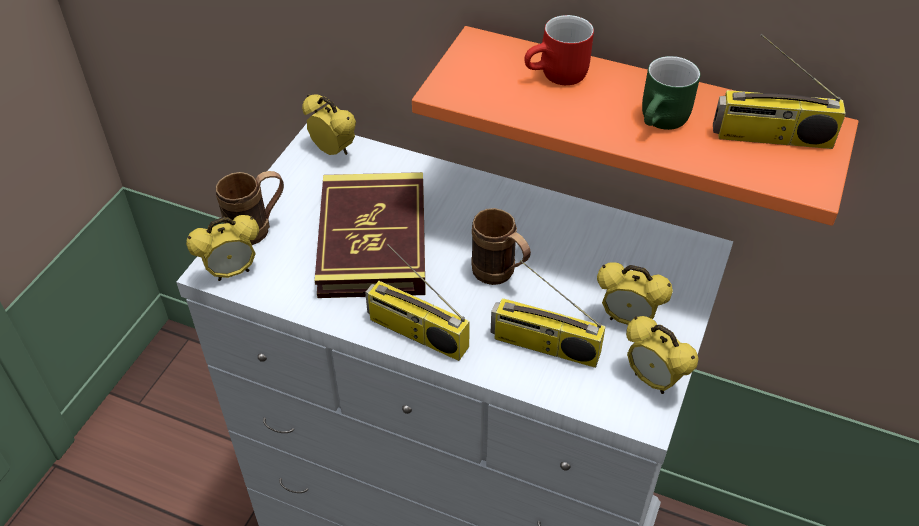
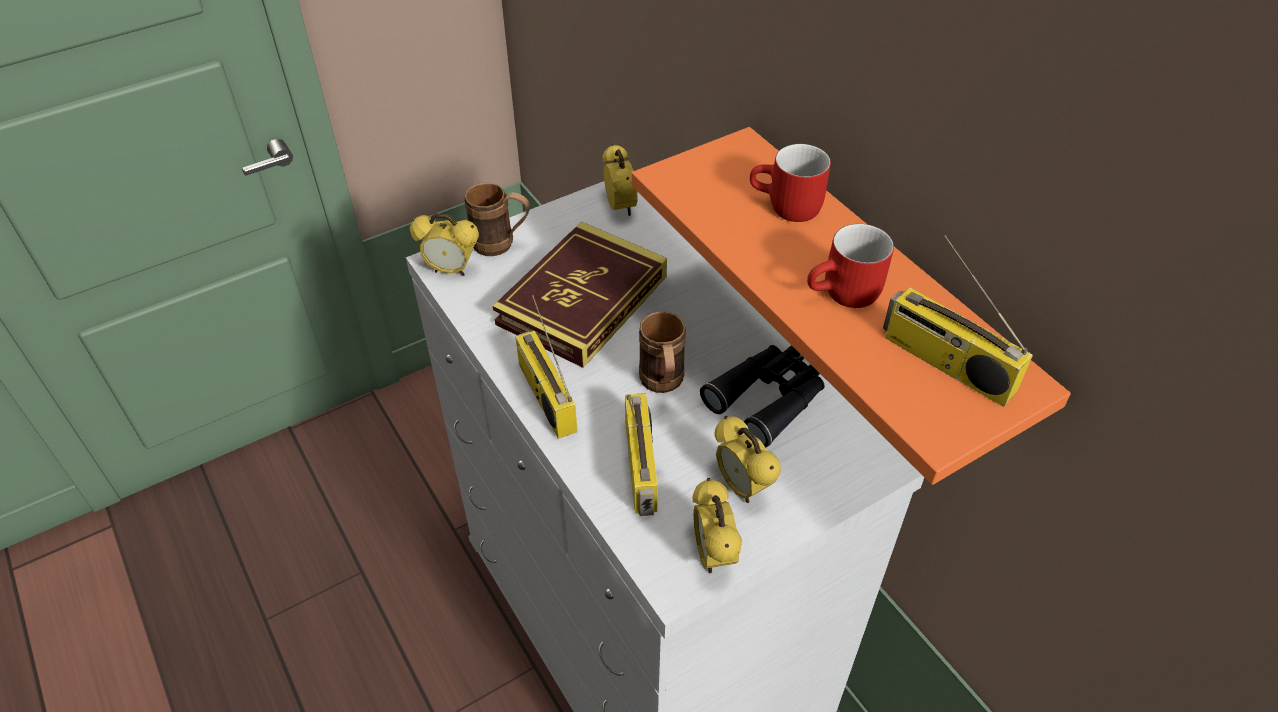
camera: 35 degrees right, 0 degrees up
radio [491,260,606,368] -> radio turned 150 degrees counterclockwise [625,393,658,516]
green mug [642,56,700,130] -> red mug [807,224,894,308]
none -> black binoculars [700,345,825,448]

